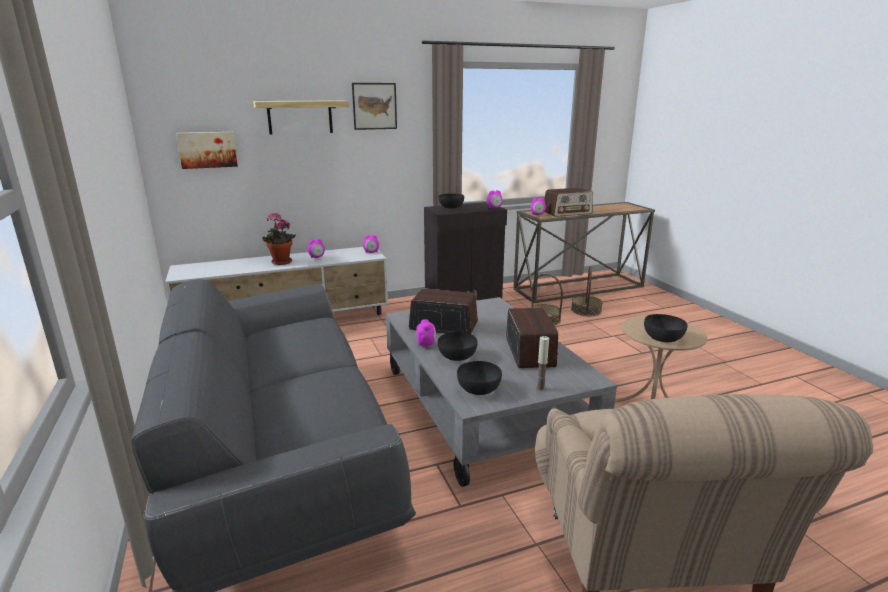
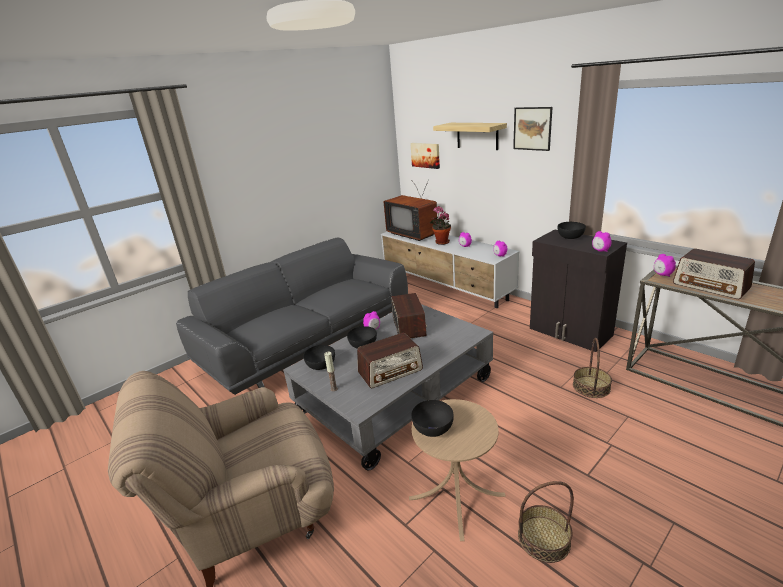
camera: 70 degrees right, 5 degrees up
basket [571,266,603,316] -> basket moved to [518,481,574,563]
none -> television [384,180,437,241]

